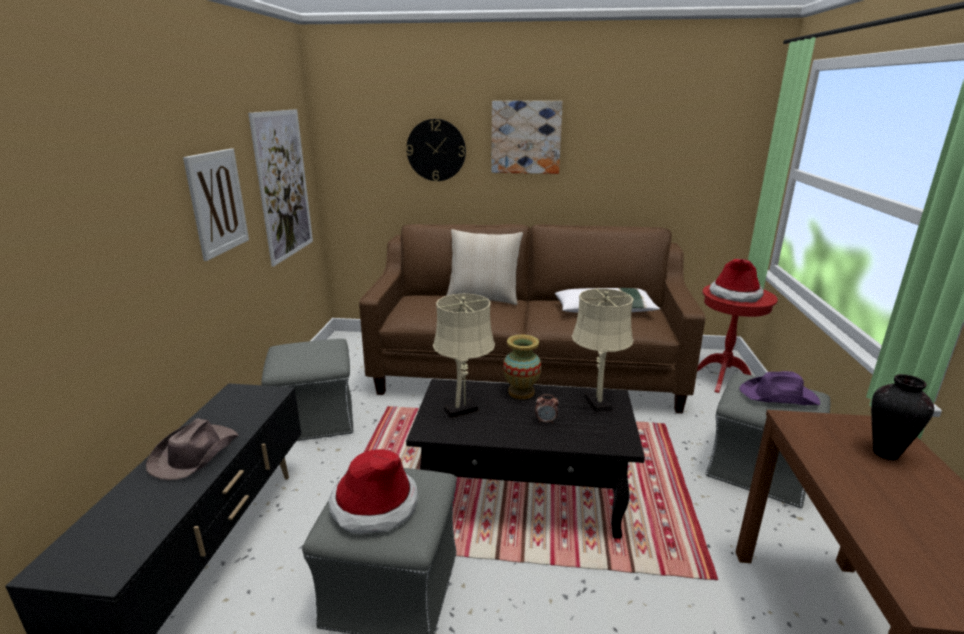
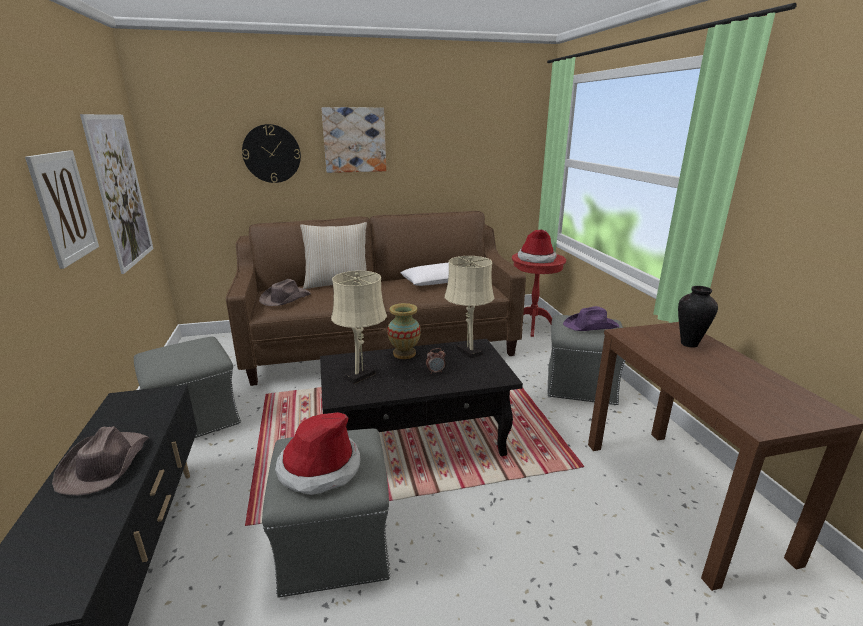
camera: 20 degrees left, 0 degrees up
none -> brown hat [259,279,311,306]

